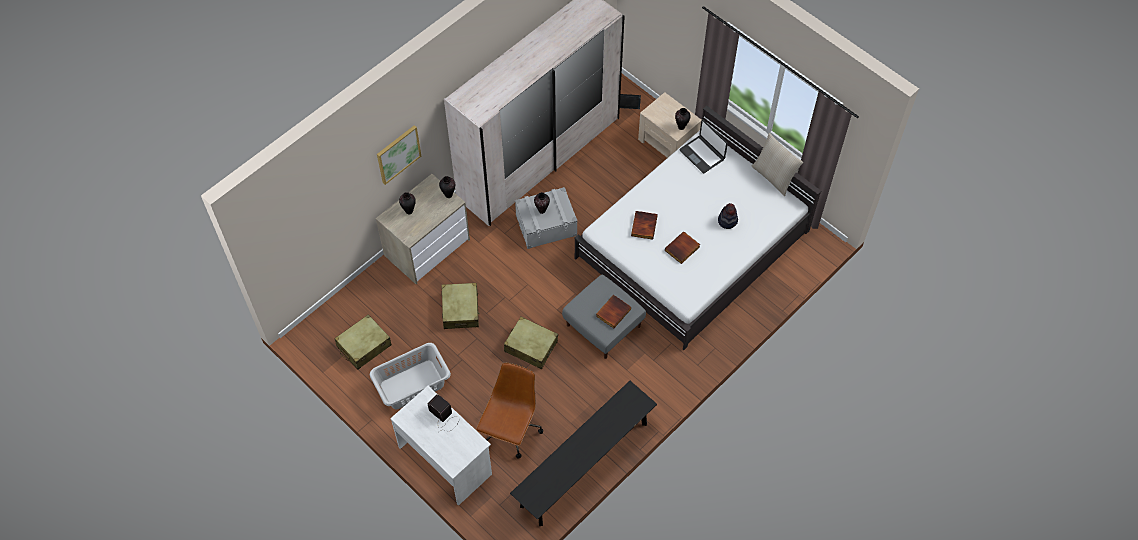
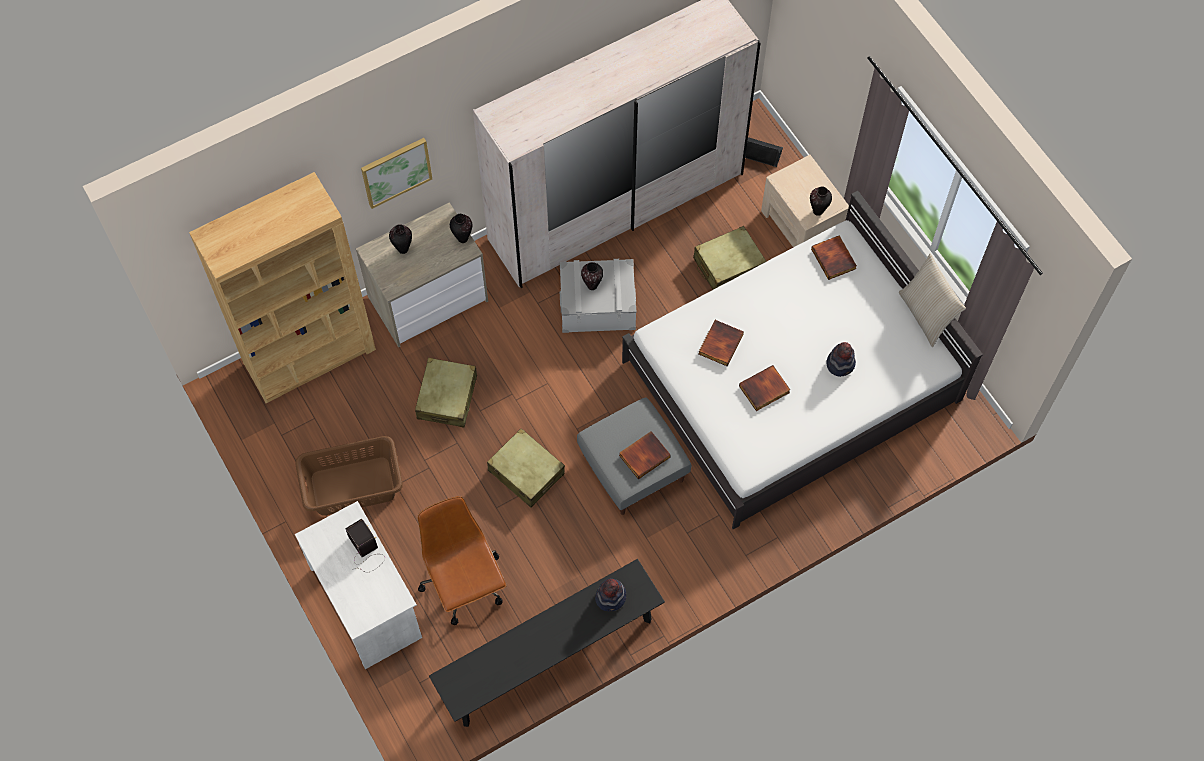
camera: 15 degrees right, 5 degrees up
beige suitcase [334,315,392,369] -> beige suitcase moved to [693,226,767,290]
grey laundry basket [370,343,451,410] -> brown laundry basket [295,436,403,516]
brown office chair [476,363,543,458] -> brown office chair turned 60 degrees counterclockwise [417,496,507,625]
laptop [679,119,728,173] -> book [811,235,857,280]
none -> brown bookcase [189,172,376,403]
none -> hat [595,578,626,611]

